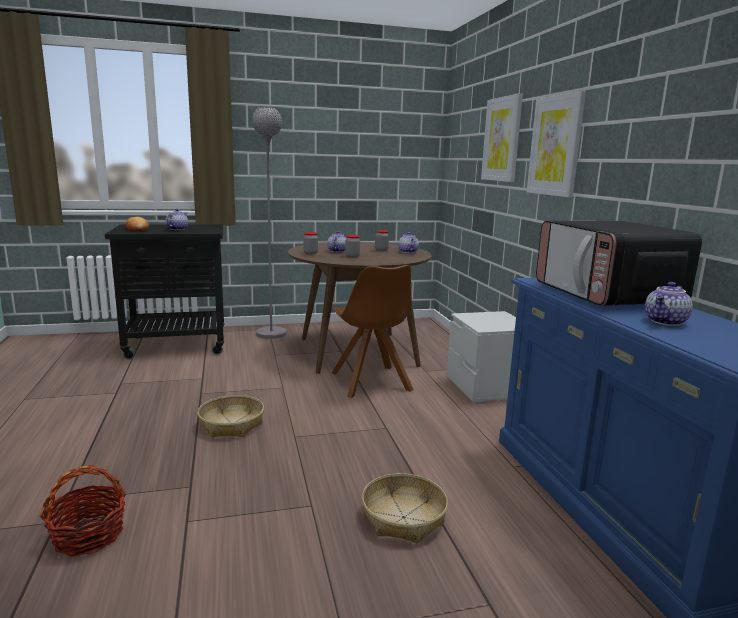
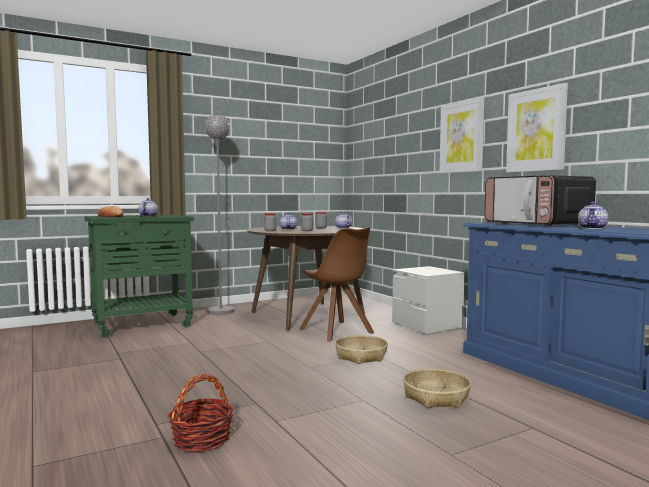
camera: 15 degrees left, 10 degrees down
black cart [105,224,224,360] -> green cart [85,215,194,338]
basket [197,395,264,437] -> basket moved to [335,335,388,364]
picture [481,93,523,182] -> picture moved to [506,83,568,172]

